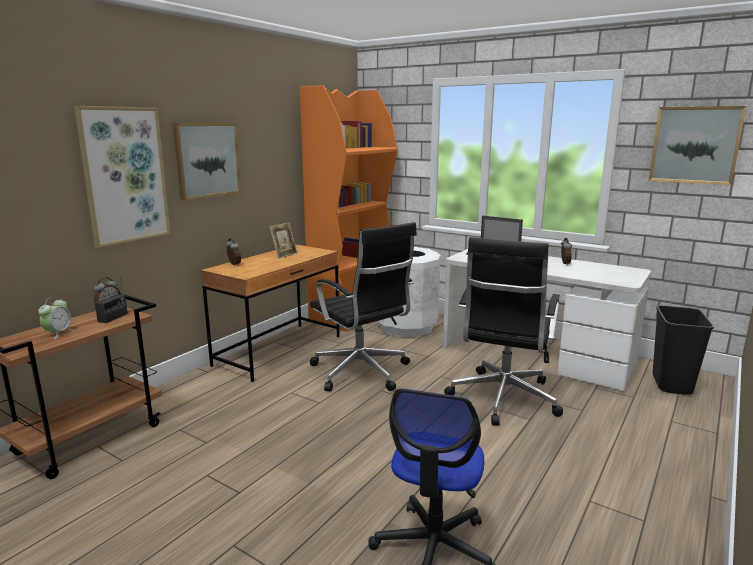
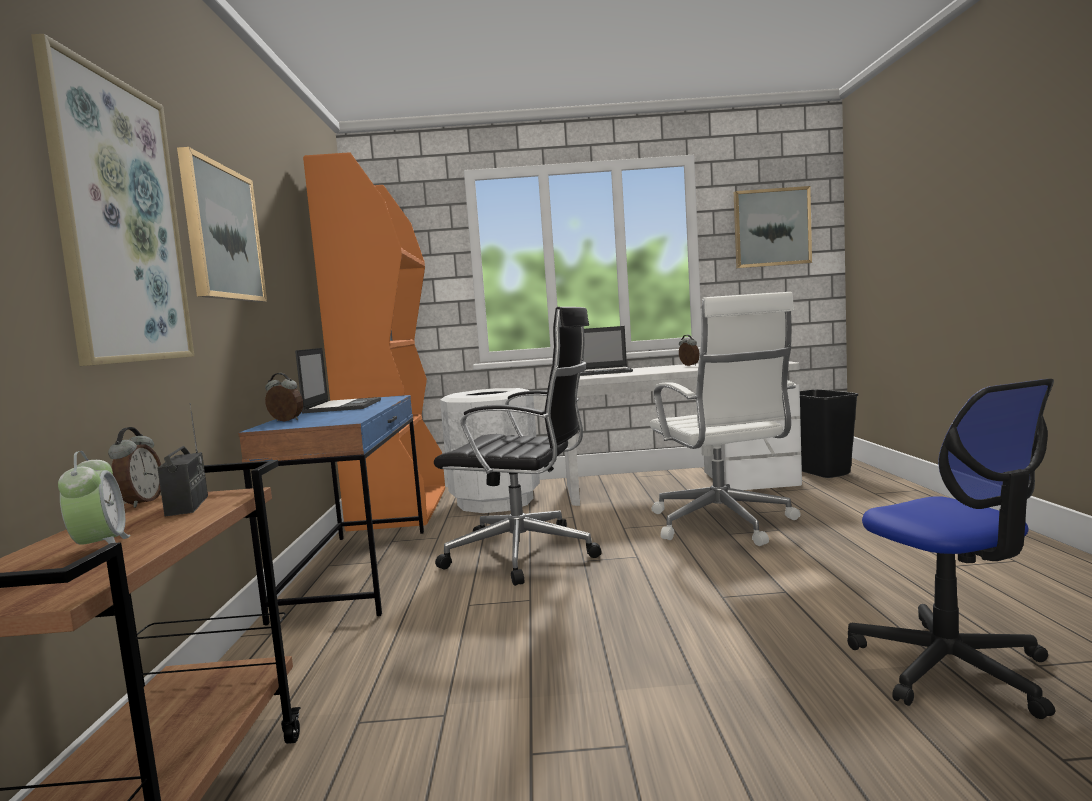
camera: 35 degrees left, 10 degrees down
brown desk [201,244,340,382] -> blue desk [238,395,424,626]
picture frame [269,223,298,259] -> laptop [295,348,381,413]
black office chair [444,237,563,426] -> white office chair [650,292,800,546]

